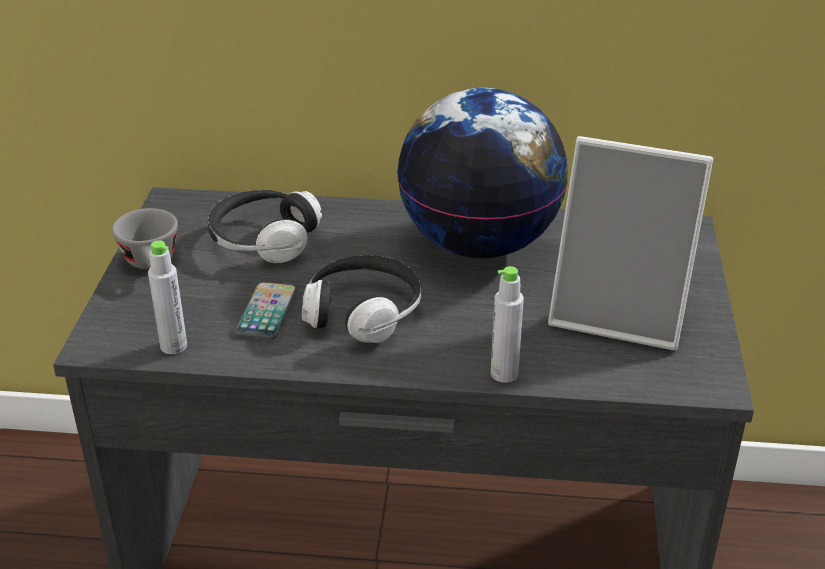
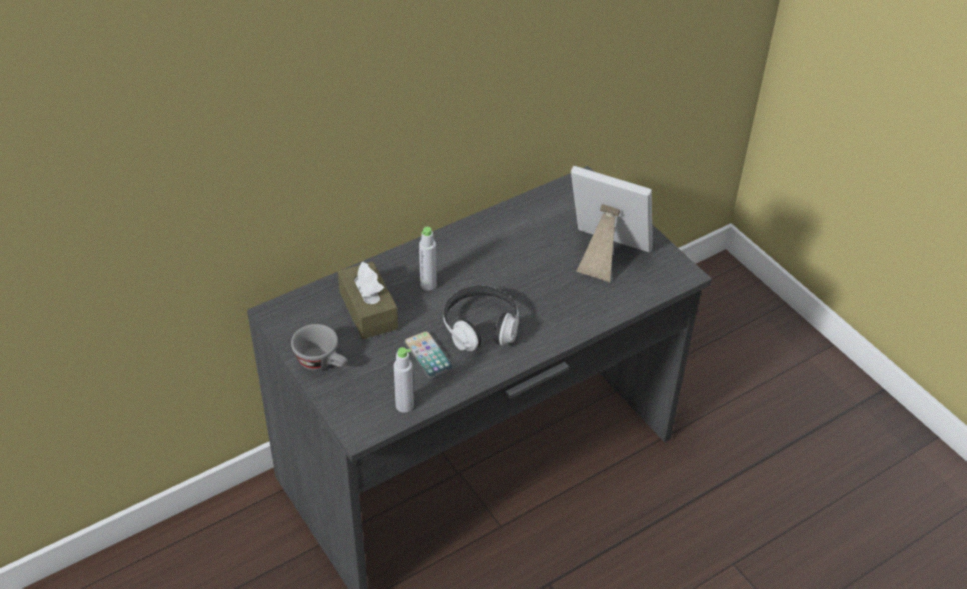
camera: 40 degrees left, 10 degrees up
headphones [208,190,322,263] -> brown tissue box [338,261,398,339]
globe [397,88,568,259] -> none
grey bottle [491,266,524,383] -> grey bottle moved to [419,227,437,291]
picture frame [548,136,713,350] -> picture frame turned 135 degrees counterclockwise [571,166,653,282]

